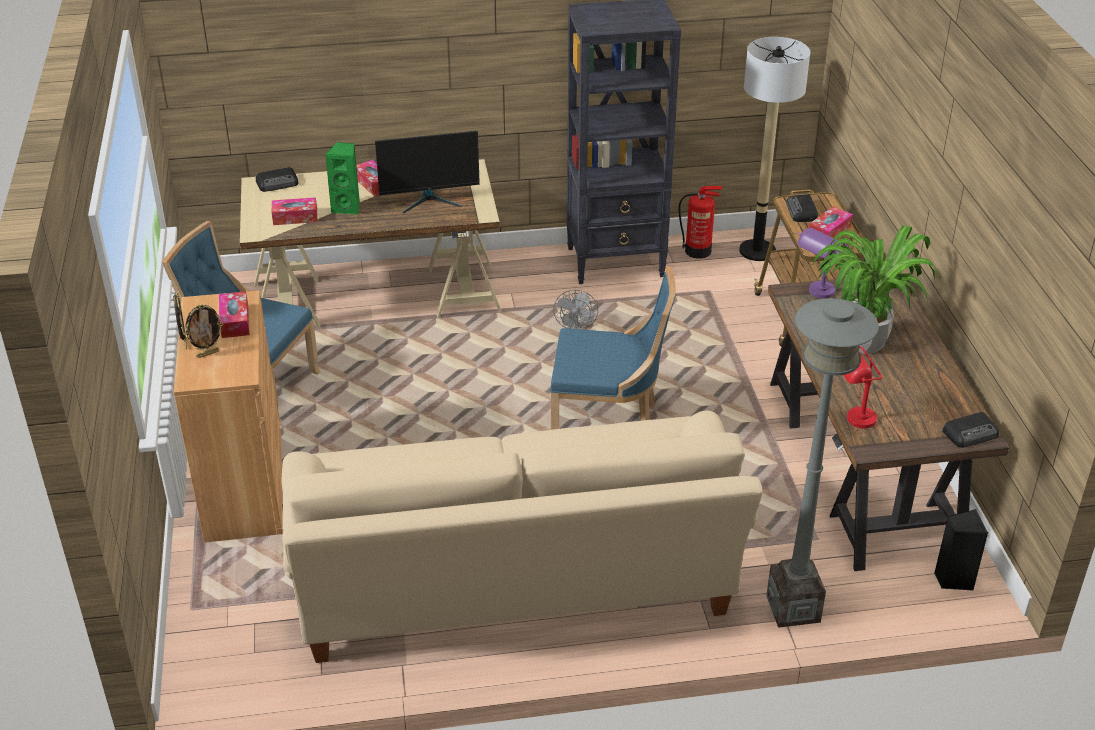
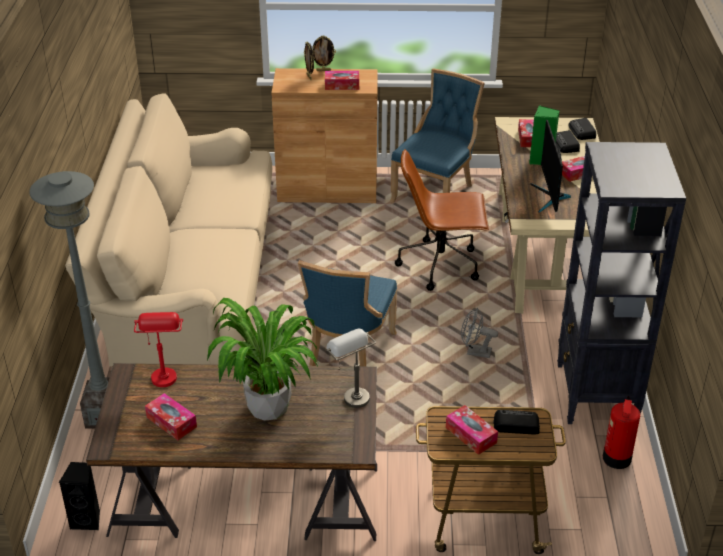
camera: 100 degrees right, 0 degrees up
floor lamp [739,37,810,261] -> none
purple table lamp [797,228,848,299] -> grey table lamp [326,329,376,408]
radio [942,412,999,448] -> radio moved to [556,130,580,153]
none -> tissue box [145,393,197,440]
none -> brown office chair [395,149,489,291]

